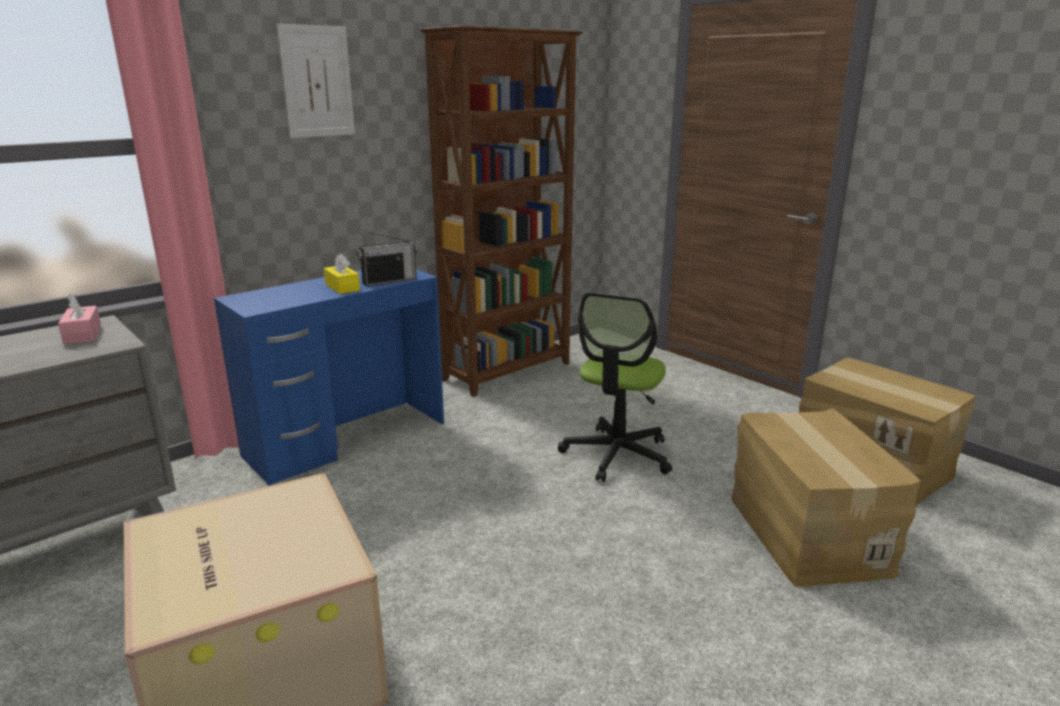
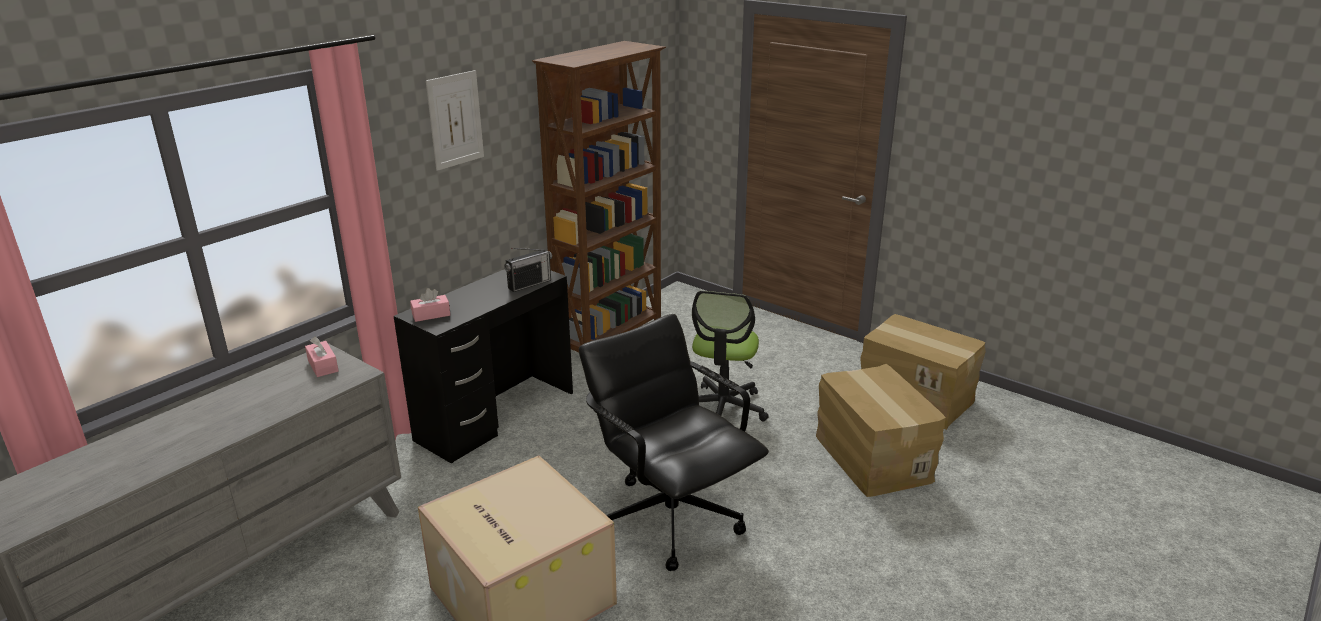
camera: 10 degrees left, 5 degrees up
blue desk [214,270,444,485] -> black desk [394,269,573,464]
yellow tissue box [324,254,360,294] -> none
none -> pink tissue box [410,288,450,322]
none -> black office chair [579,314,769,571]

